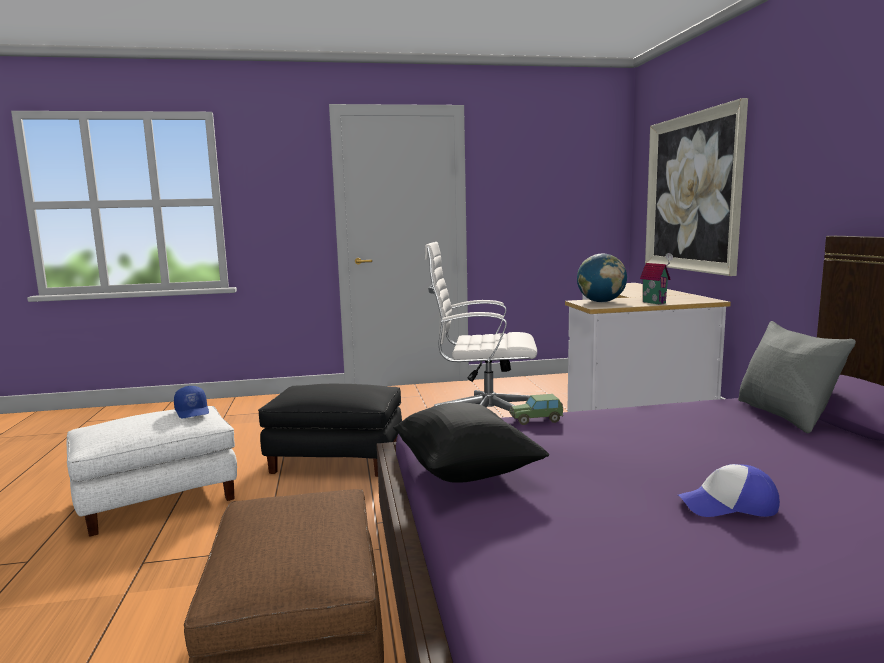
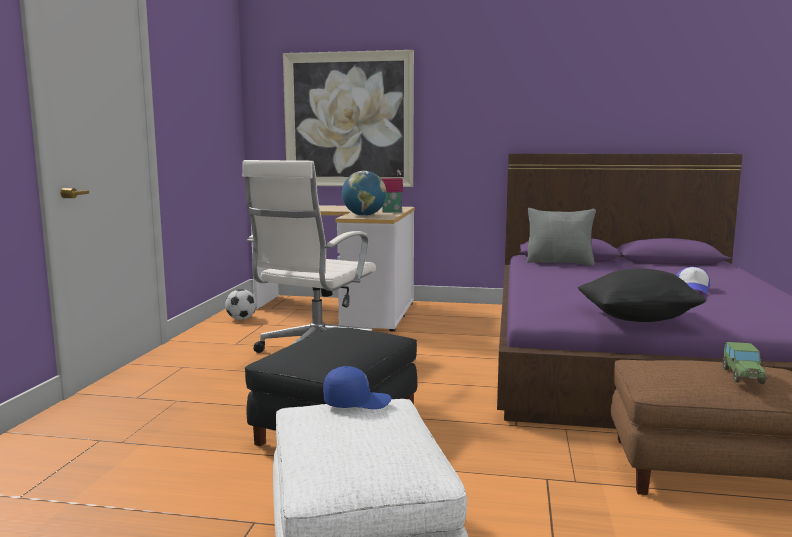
camera: 70 degrees left, 0 degrees up
toy car [509,394,563,425] -> toy car moved to [722,342,768,384]
none -> football [225,289,257,320]

